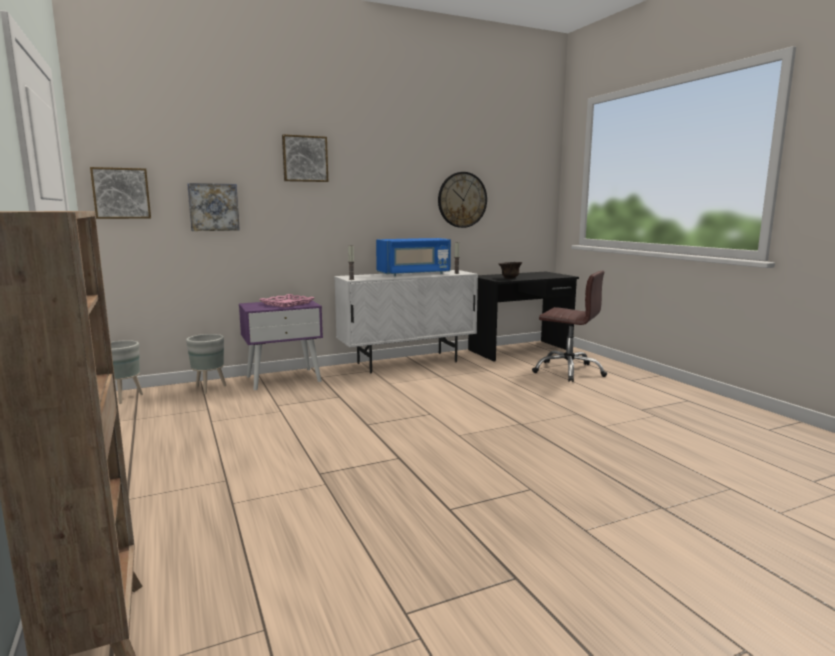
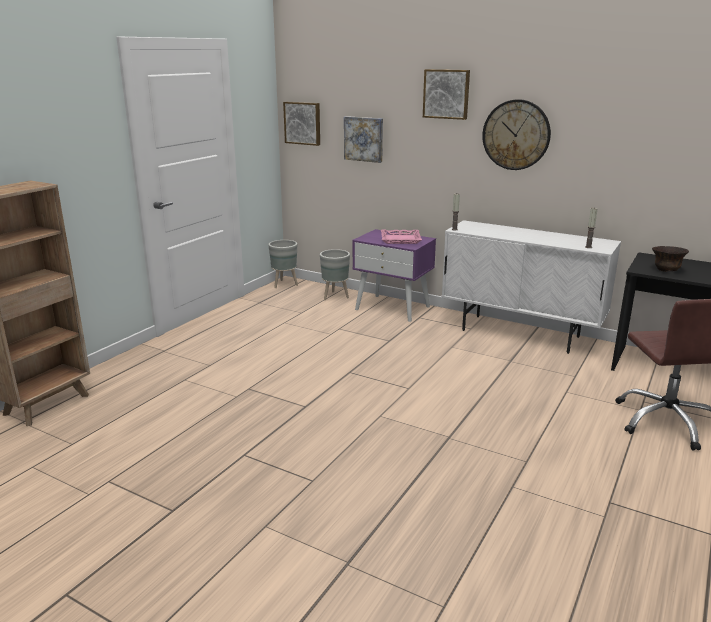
camera: 55 degrees right, 10 degrees up
blue microwave [376,238,451,276] -> none
wall clock [438,172,487,228] -> wall clock moved to [482,99,551,170]

